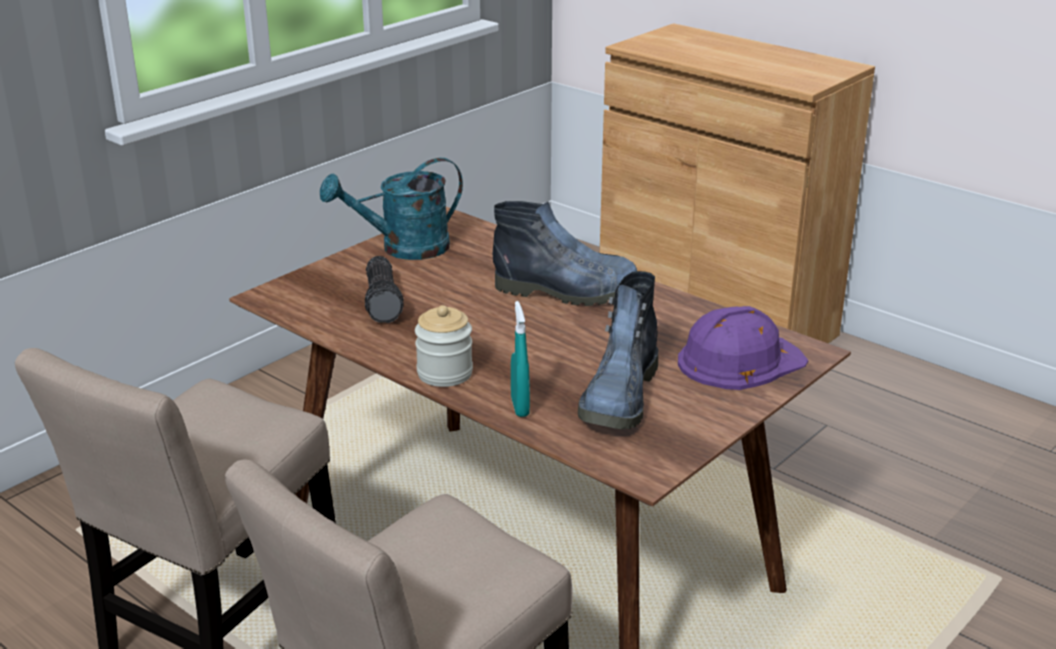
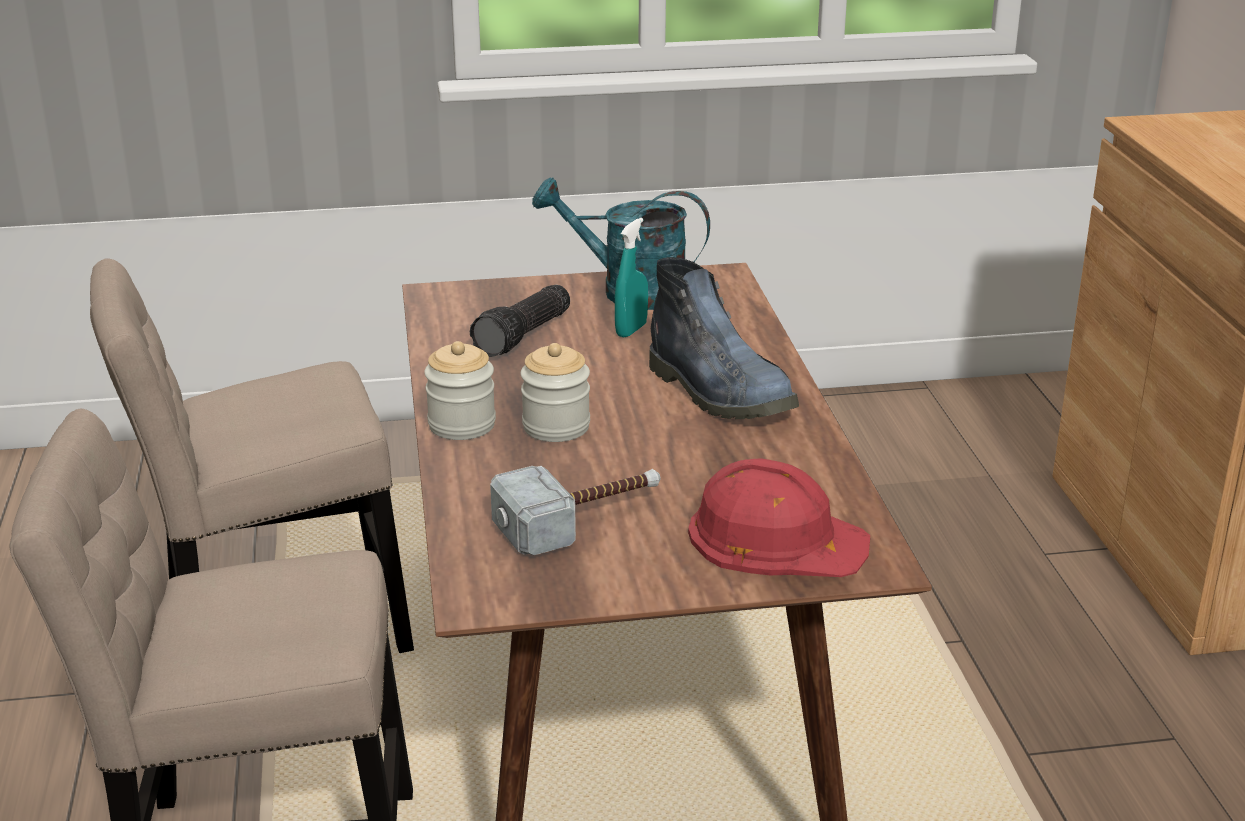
camera: 40 degrees right, 0 degrees up
turquoise spray bottle [511,301,530,417] -> turquoise spray bottle moved to [615,218,648,338]
boot [578,271,658,429] -> hammer [490,466,661,555]
purple hard hat [678,306,809,390] -> red hard hat [688,458,870,577]
none -> jar [521,343,590,442]

